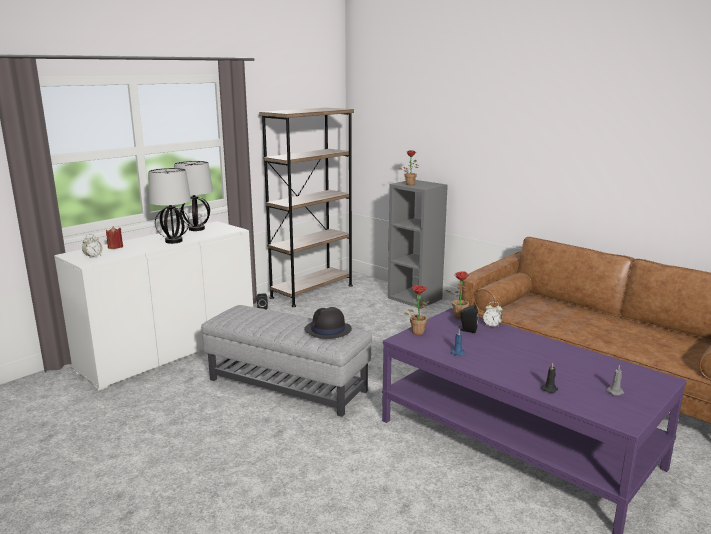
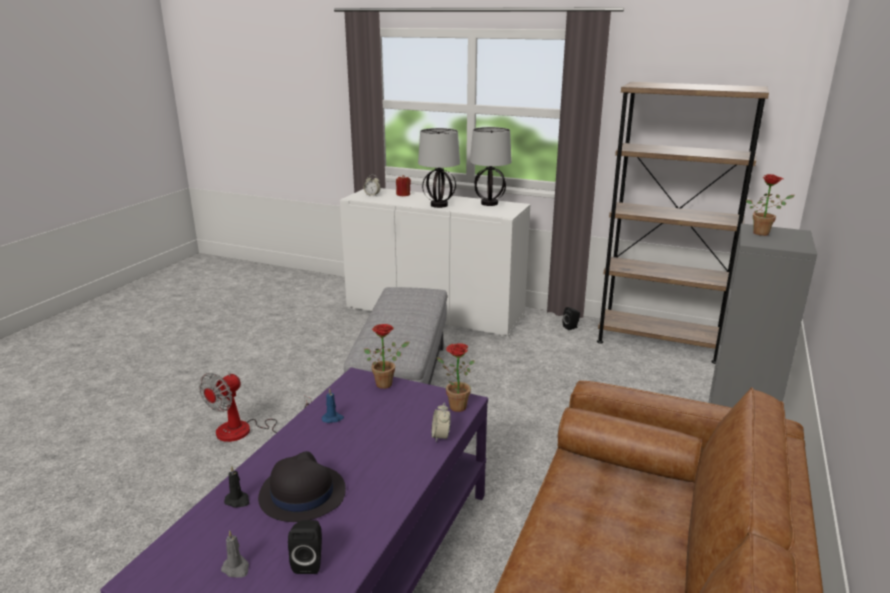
camera: 70 degrees right, 5 degrees up
black hat [304,307,352,339] -> black hat moved to [258,451,346,522]
black speaker [459,305,479,333] -> black speaker moved to [288,520,322,574]
none -> fan [199,372,311,442]

